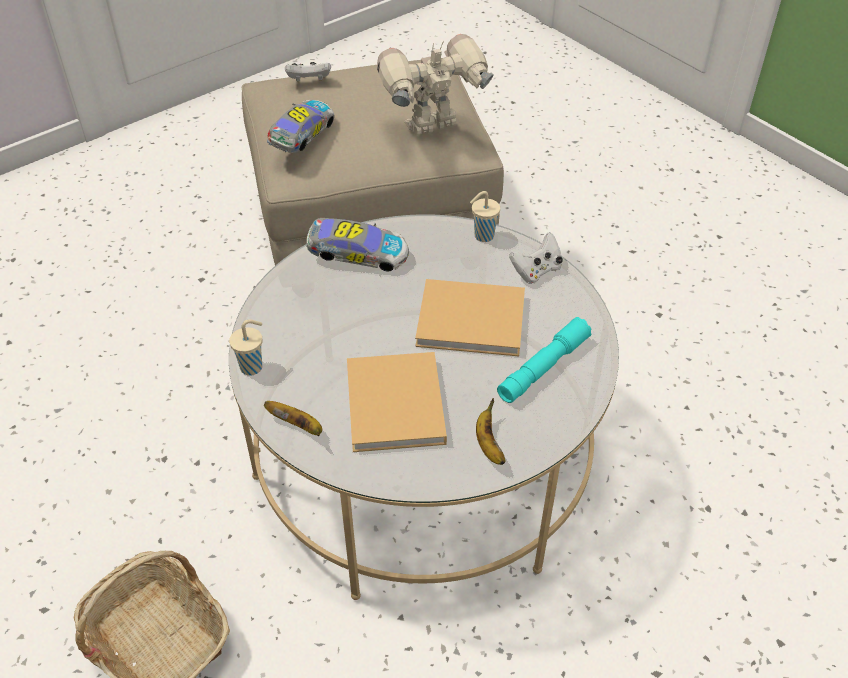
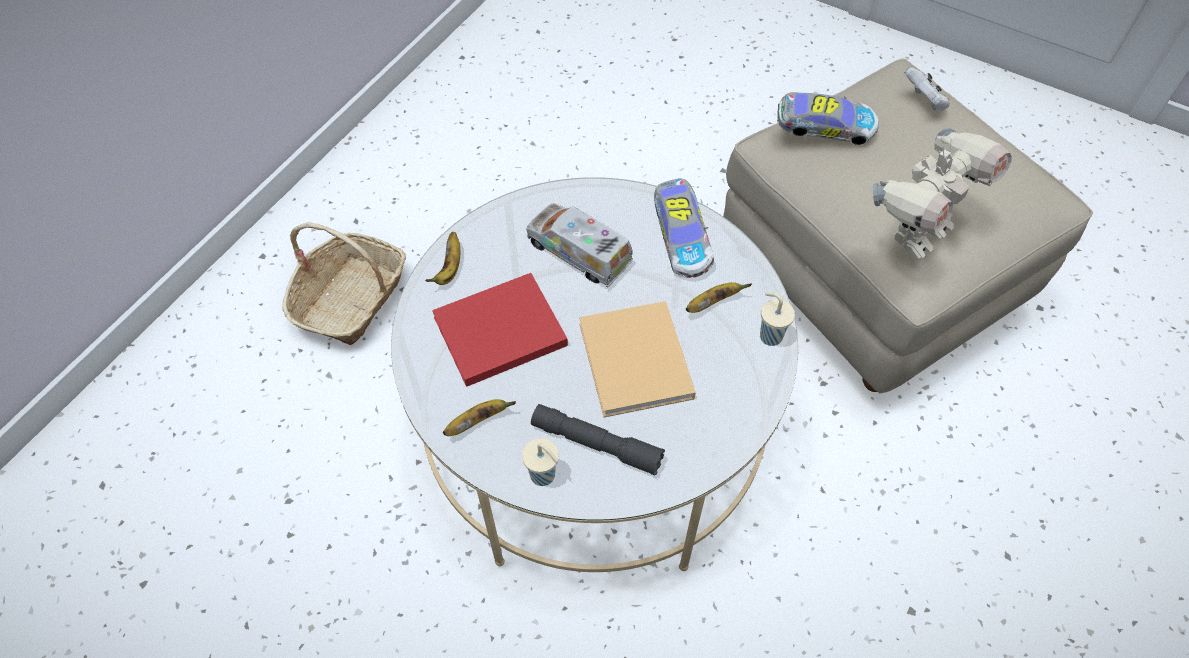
camera: 70 degrees right, 10 degrees up
beige cup [229,319,263,376] -> beige cup moved to [522,438,559,486]
beige book [347,352,447,452] -> red book [432,273,568,387]
toy robot [377,34,494,136] -> toy robot turned 90 degrees clockwise [873,128,1012,259]
turquoise flashlight [497,317,592,403] -> grey flashlight [531,404,665,476]
white game controller [509,232,563,284] -> none
none -> toy truck [527,203,633,287]
none -> banana [686,282,752,313]

